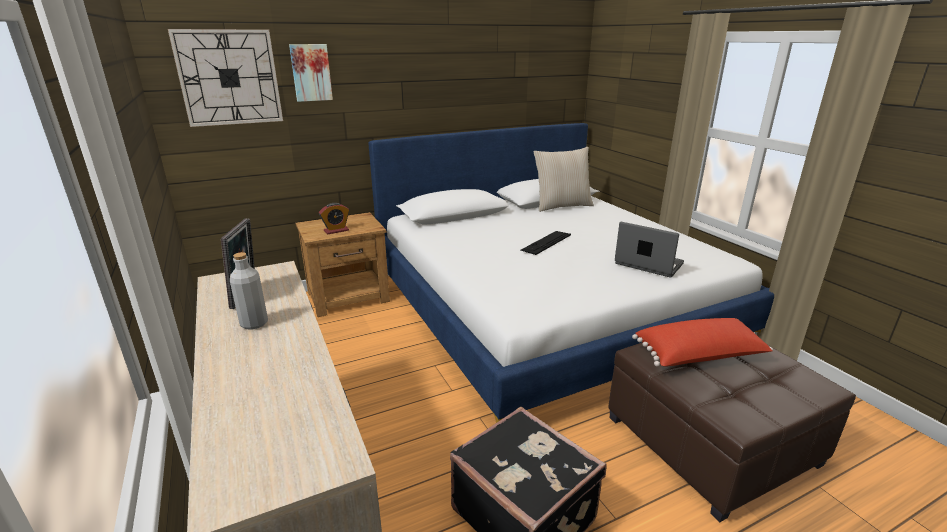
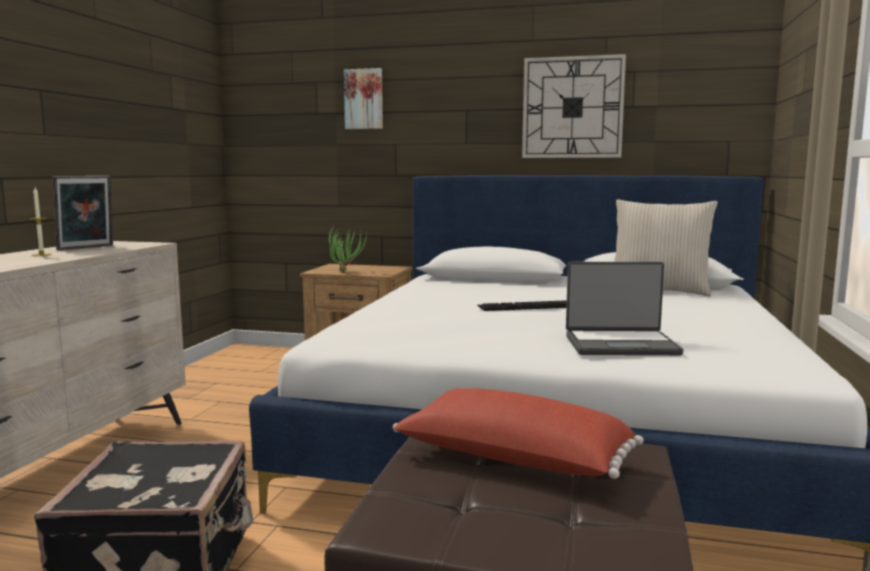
camera: 40 degrees right, 15 degrees down
wall clock [168,29,283,127] -> wall clock moved to [522,54,626,158]
grey bottle [230,252,268,330] -> candle [29,188,52,256]
alarm clock [319,203,349,234] -> potted plant [329,227,367,272]
laptop [615,222,684,278] -> laptop turned 105 degrees clockwise [566,262,683,355]

